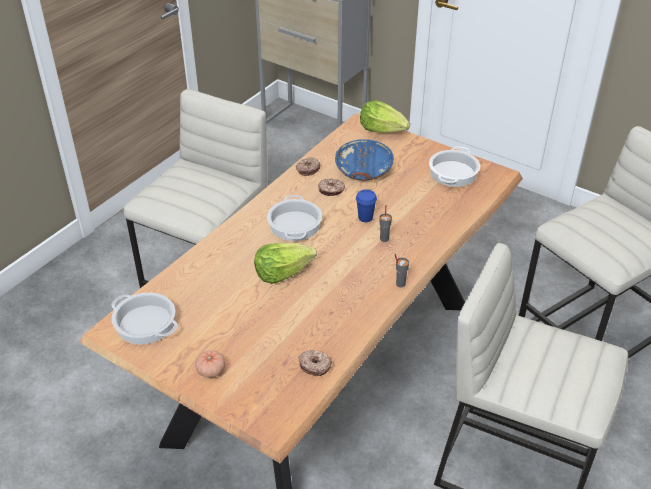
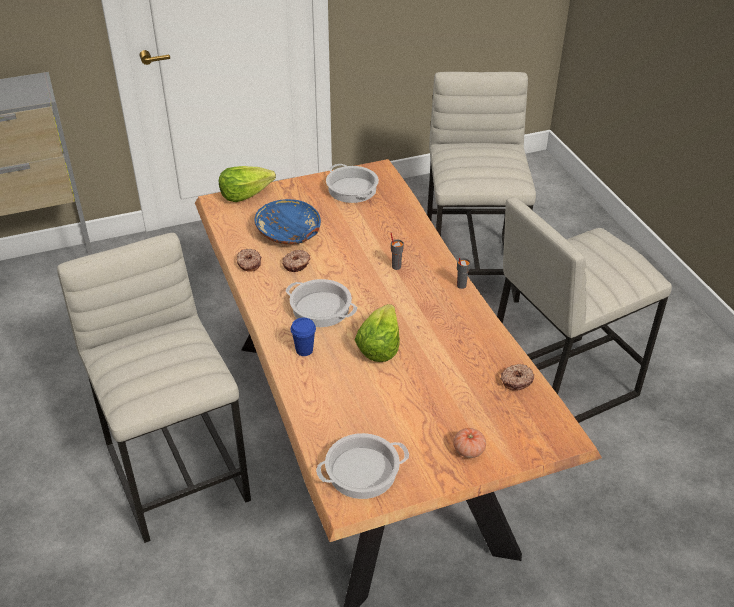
camera: 55 degrees left, 0 degrees up
blue cup [356,189,377,222] -> blue cup moved to [291,318,316,356]

